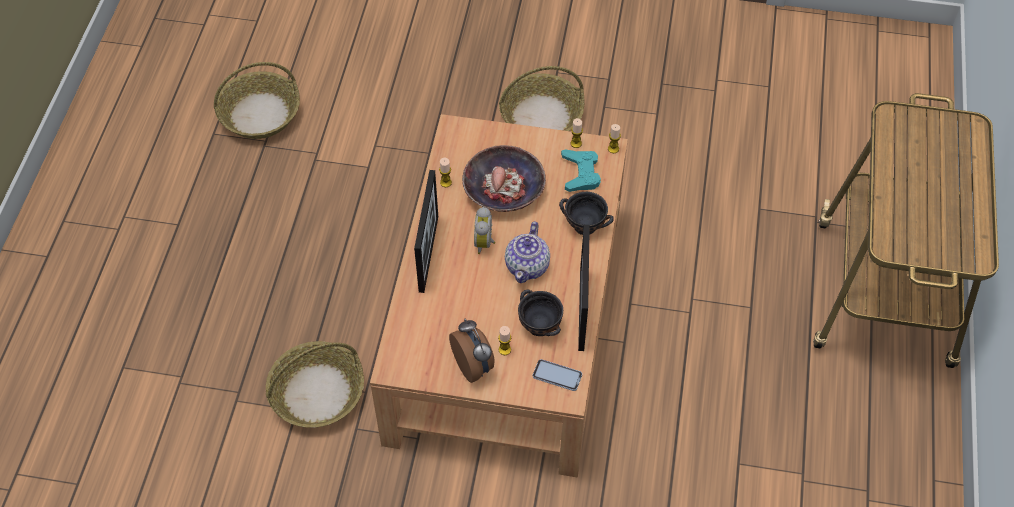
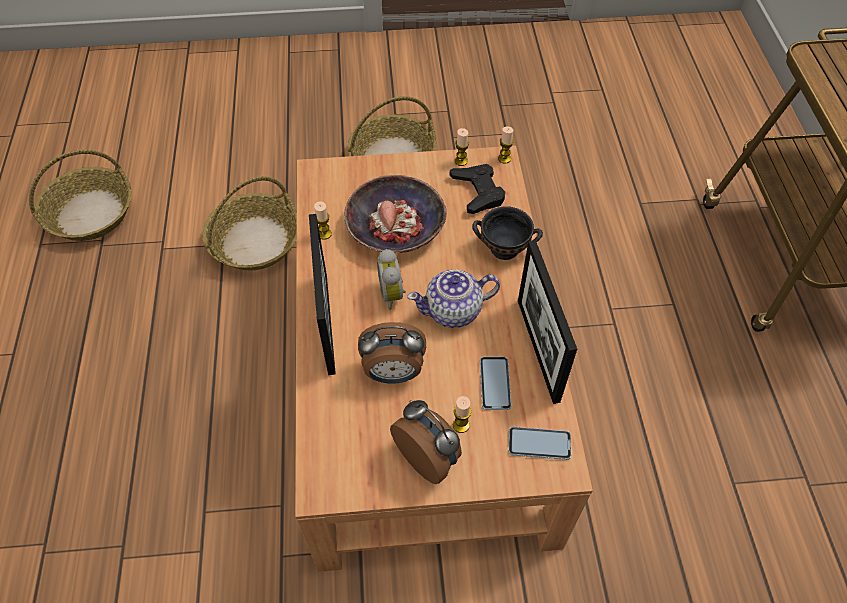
camera: 15 degrees left, 0 degrees up
basket [266,341,364,428] -> basket moved to [202,176,297,270]
teapot [505,221,550,283] -> teapot turned 75 degrees clockwise [407,269,500,328]
black bowl [518,289,563,336] -> phone [480,357,511,410]
turquoise game controller [561,149,601,192] -> black game controller [450,164,505,214]
none -> alarm clock [358,322,426,384]

